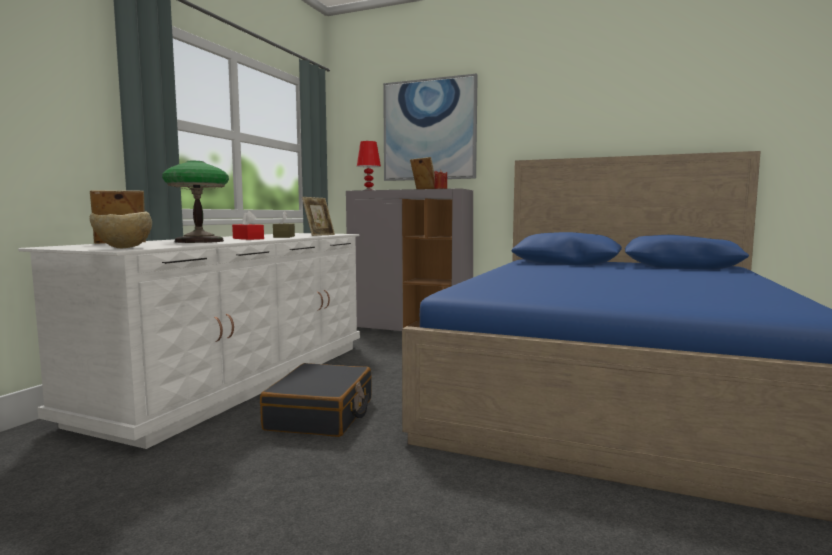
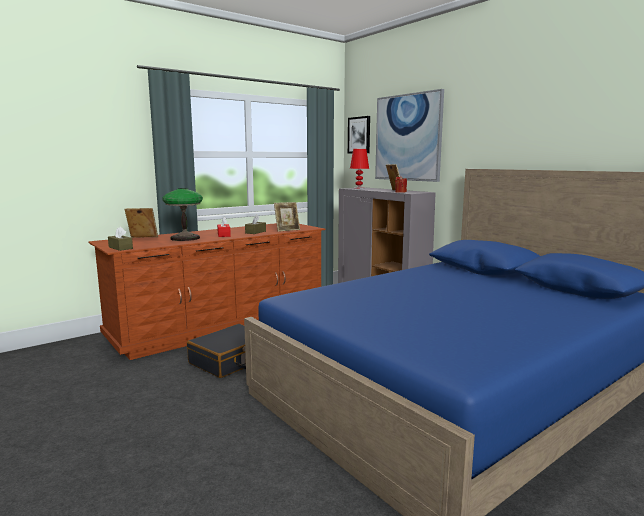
camera: 30 degrees right, 5 degrees up
white dresser [18,233,360,449] -> brown dresser [88,223,325,360]
beige bowl [89,211,152,248] -> brown tissue box [108,227,133,251]
none -> picture [348,116,370,153]

